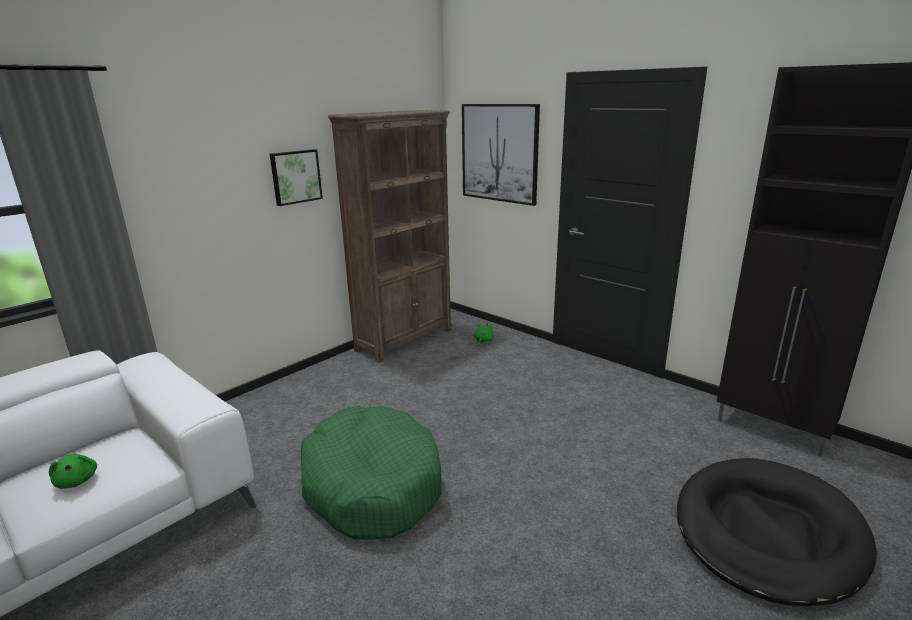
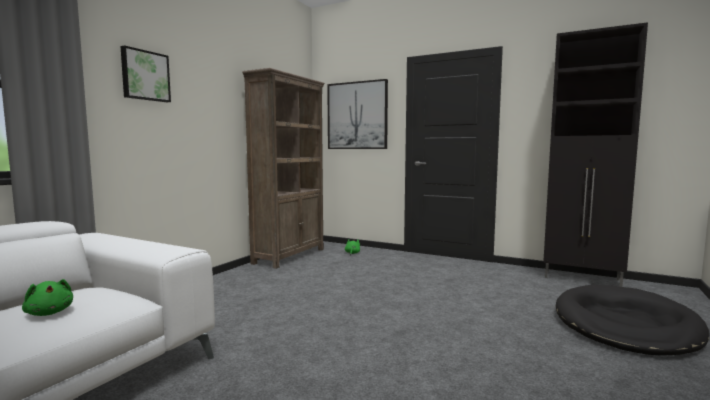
camera: 15 degrees left, 15 degrees down
picture [270,149,323,206] -> picture moved to [120,45,171,102]
green dog bed [301,406,442,540] -> none

